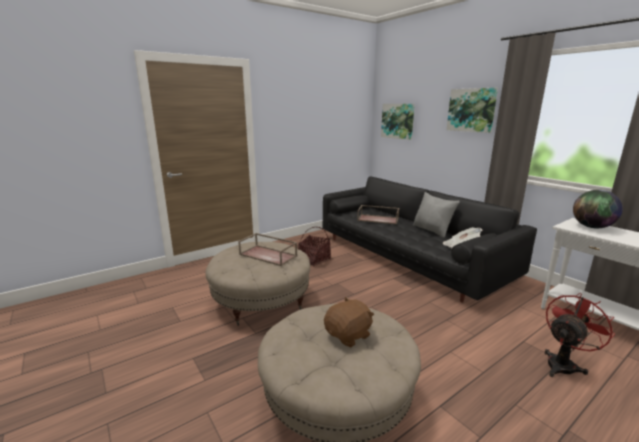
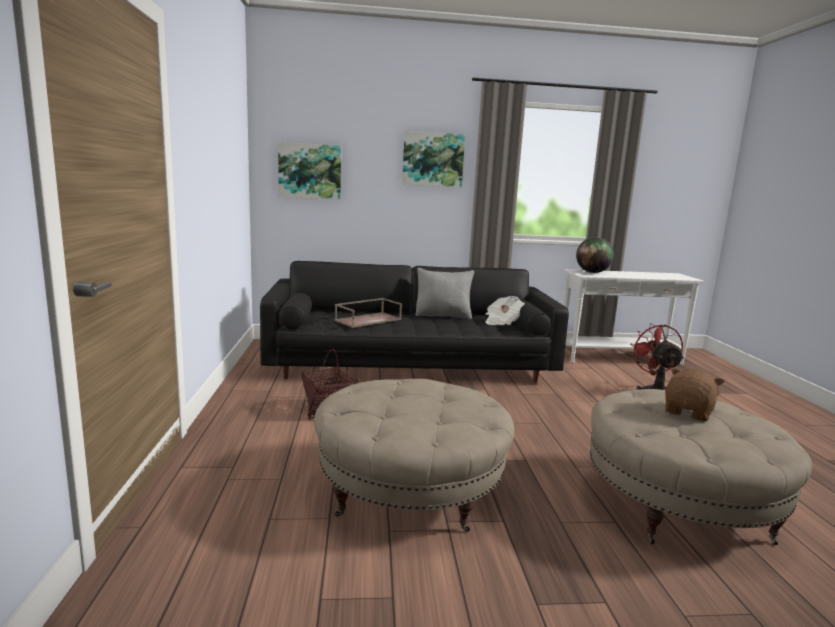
camera: 60 degrees left, 5 degrees down
brown tray [238,233,297,266] -> none
brown plush toy [324,297,374,347] -> brown plush toy turned 45 degrees clockwise [665,369,725,422]

